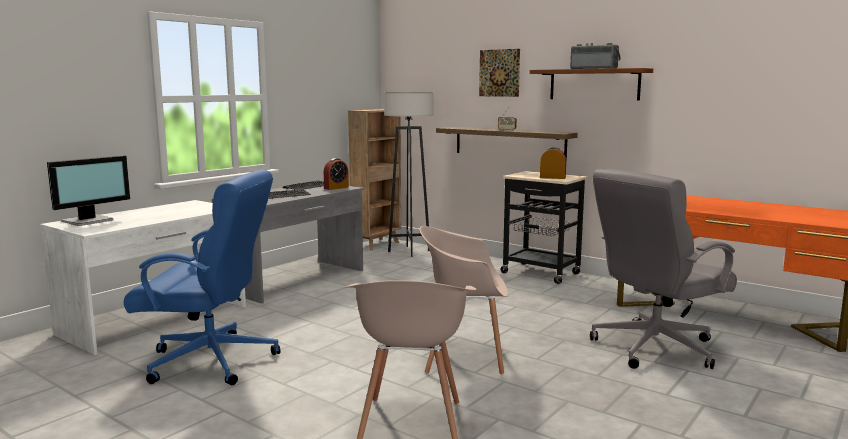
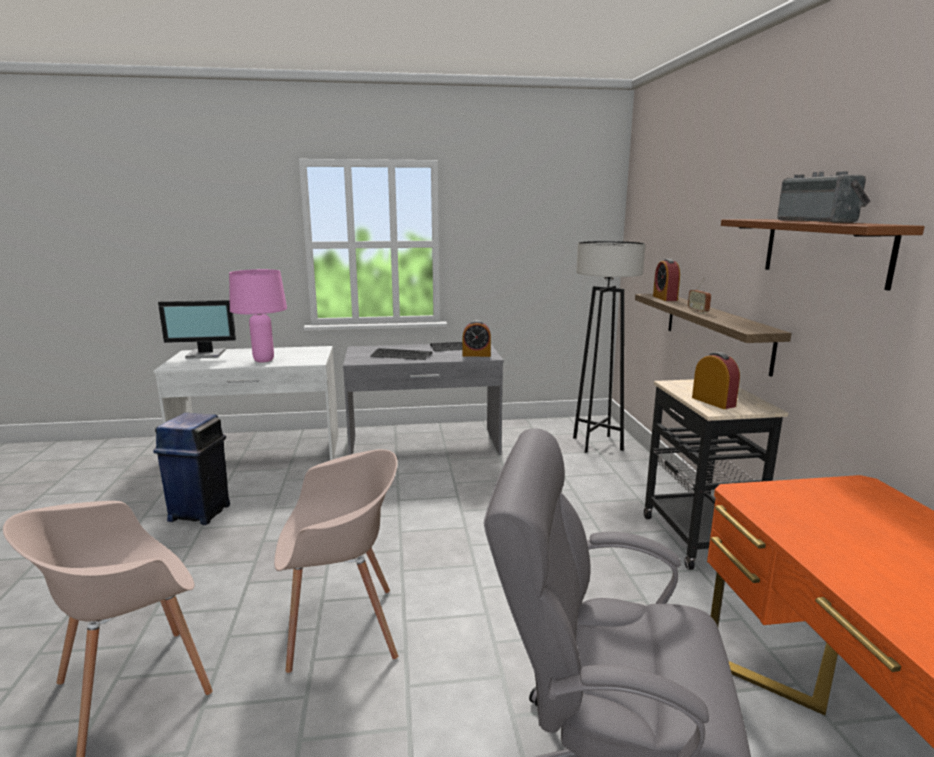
camera: 45 degrees right, 5 degrees up
blue office chair [124,170,280,385] -> blue trash can [153,413,230,525]
brown bookcase [348,109,401,251] -> none
beige chair [419,226,508,374] -> beige chair turned 120 degrees clockwise [274,449,398,673]
picture [479,49,520,97] -> none
none -> pink table lamp [229,269,287,362]
none -> alarm clock [653,259,680,301]

